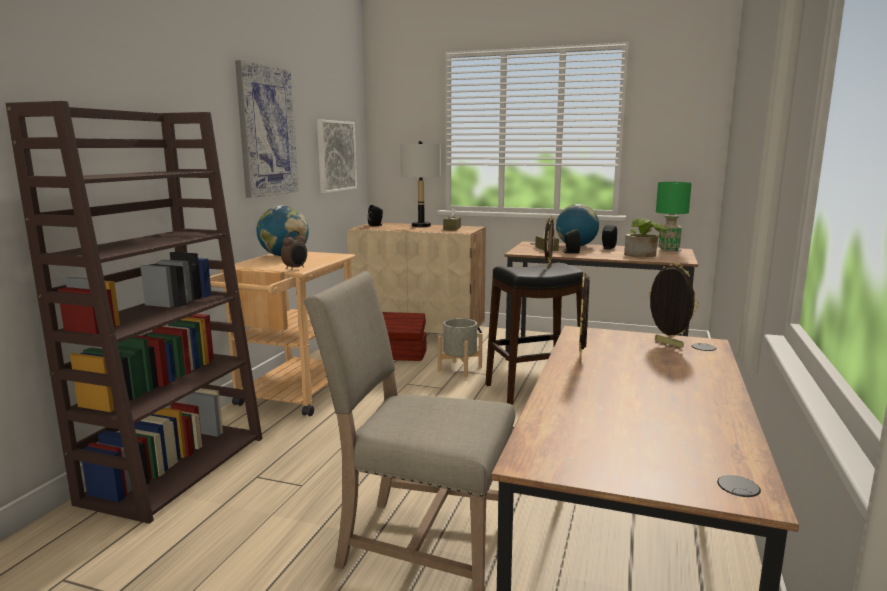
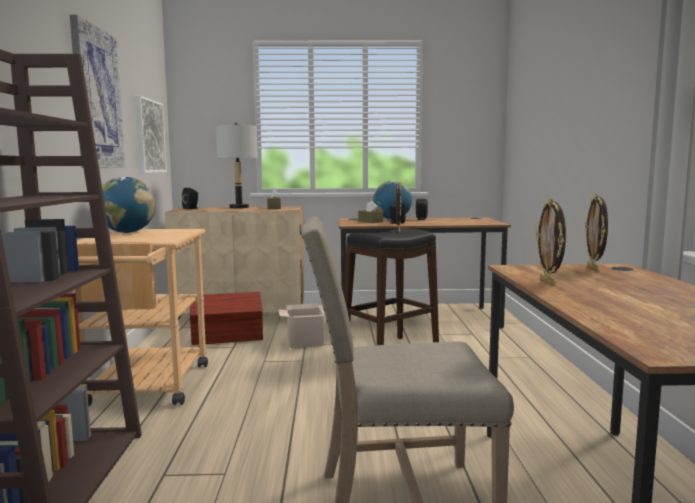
camera: 20 degrees left, 5 degrees down
alarm clock [281,231,307,270] -> none
grey planter [438,318,482,377] -> cardboard box [278,304,325,348]
potted plant [624,219,671,258] -> none
picture frame [649,262,699,348] -> picture frame turned 120 degrees counterclockwise [585,194,608,272]
green table lamp [656,182,692,251] -> none

